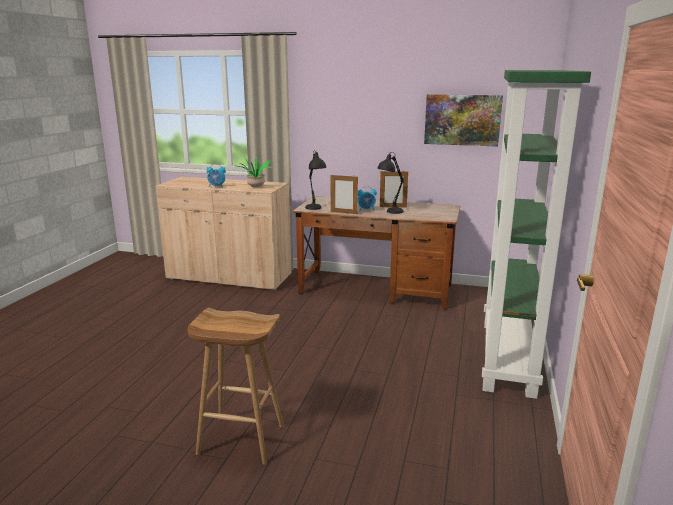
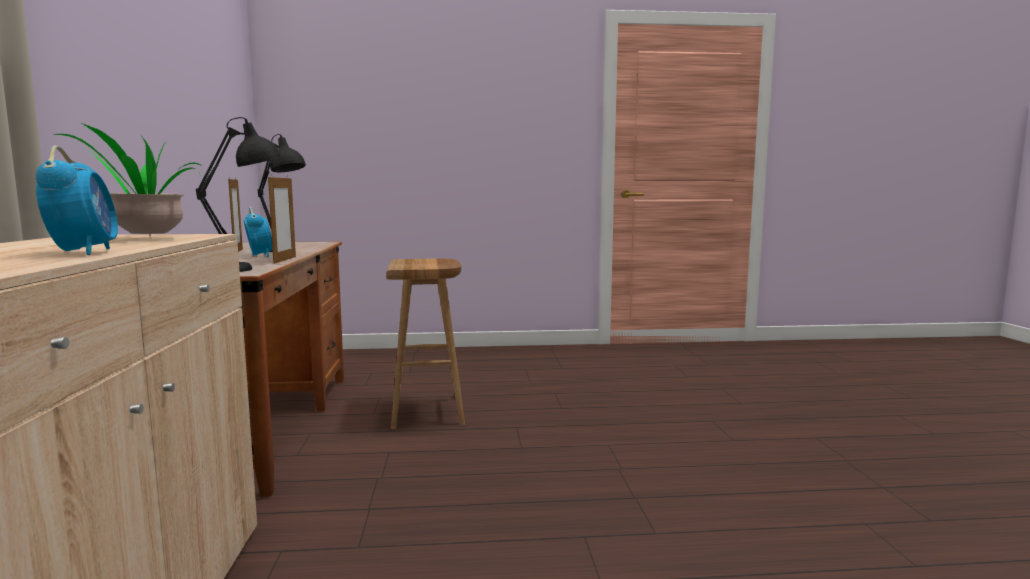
camera: 110 degrees left, 10 degrees down
brown stool [188,308,284,465] -> brown stool moved to [386,258,465,429]
picture [424,94,503,147] -> none
green bookcase [482,70,591,399] -> none

